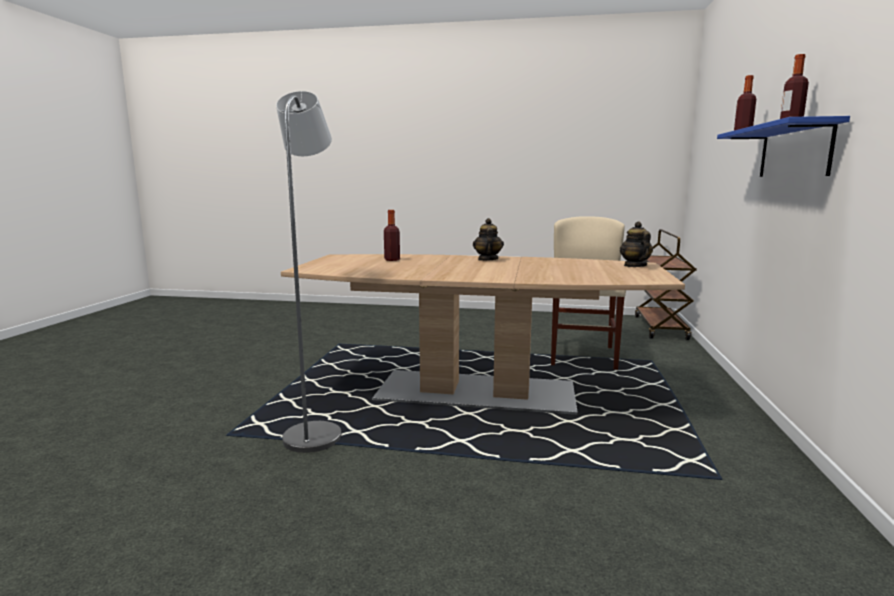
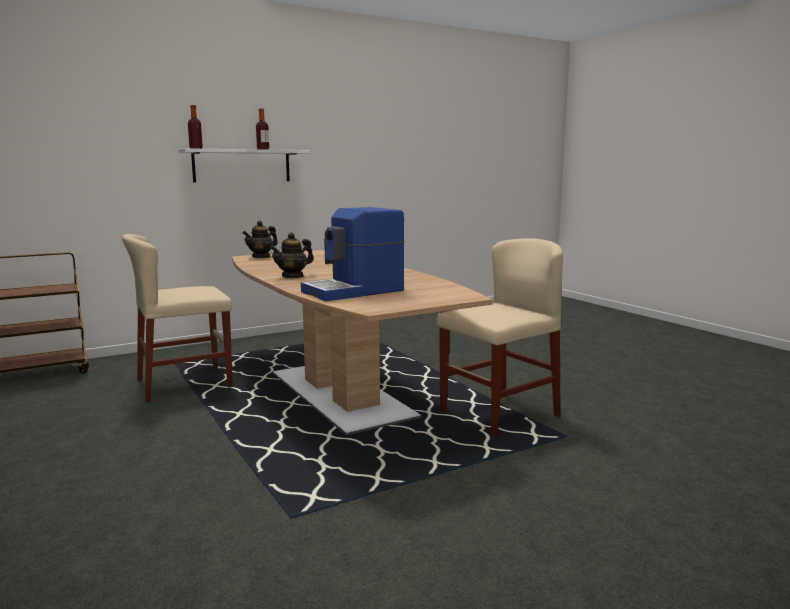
camera: 130 degrees left, 0 degrees up
grey floor lamp [276,91,341,453] -> beige chair [436,238,563,437]
bottle [384,210,400,261] -> coffee machine [301,207,405,301]
blue shelf [717,116,850,177] -> white shelf [178,148,310,183]

